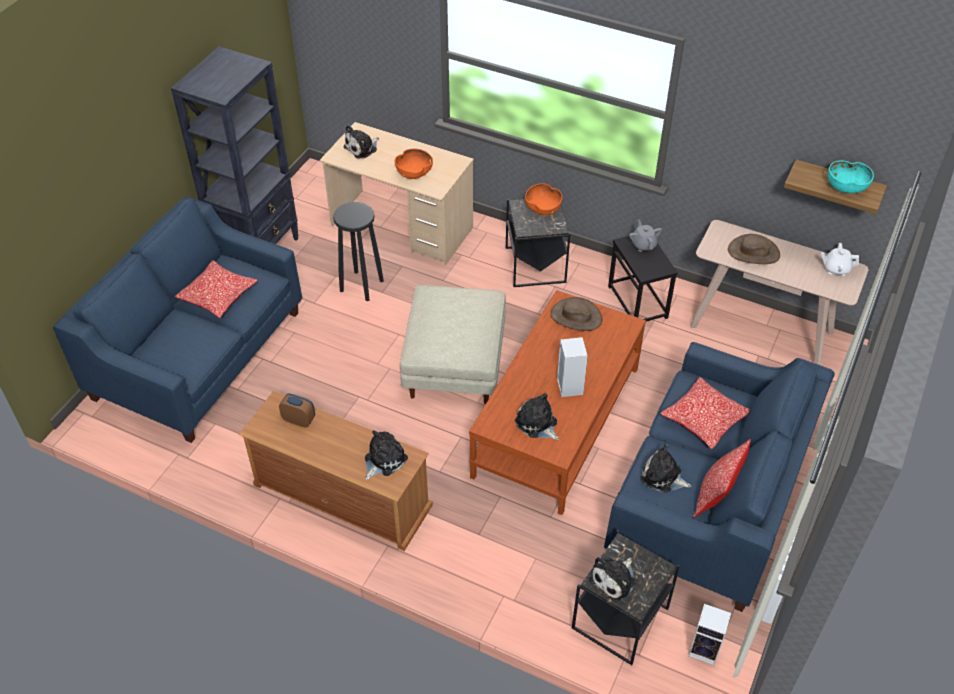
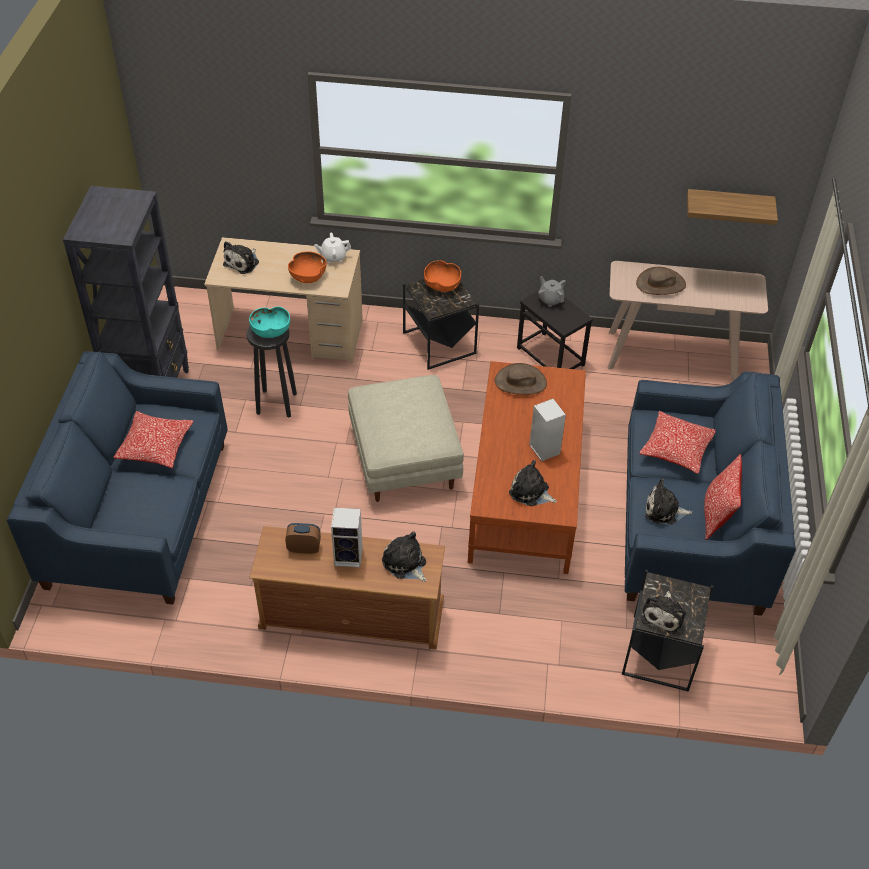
camera: 20 degrees left, 0 degrees up
plush toy [365,430,408,480] -> plush toy turned 60 degrees counterclockwise [382,532,427,582]
speaker [688,604,731,665] -> speaker moved to [331,508,363,567]
white teapot [821,243,859,276] -> white teapot moved to [314,233,351,263]
turquoise bowl [827,160,874,193] -> turquoise bowl moved to [249,306,290,338]

